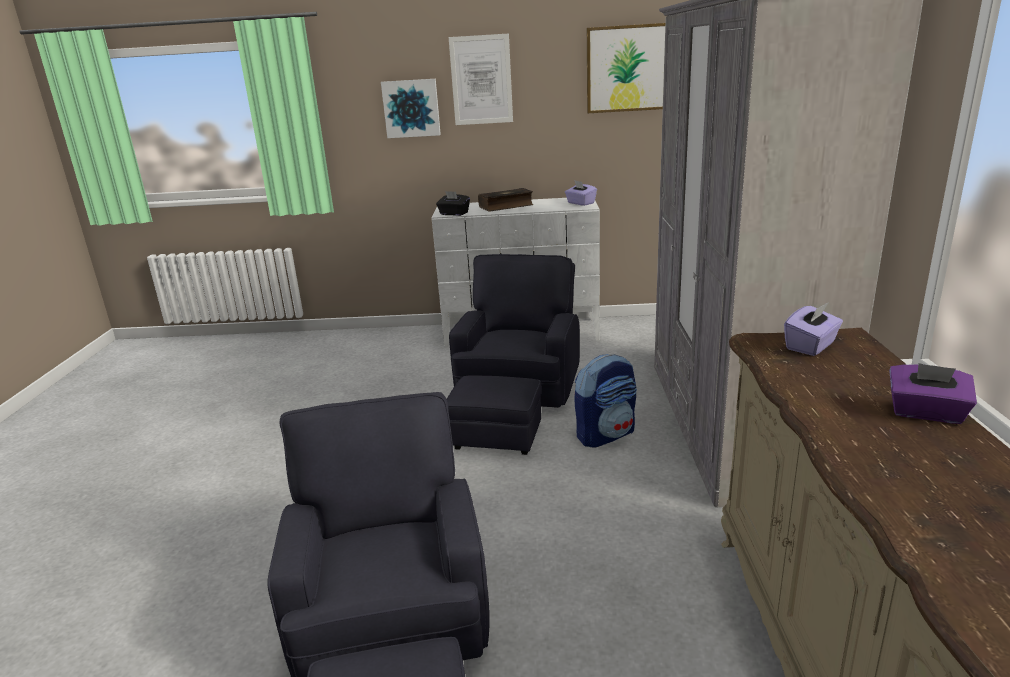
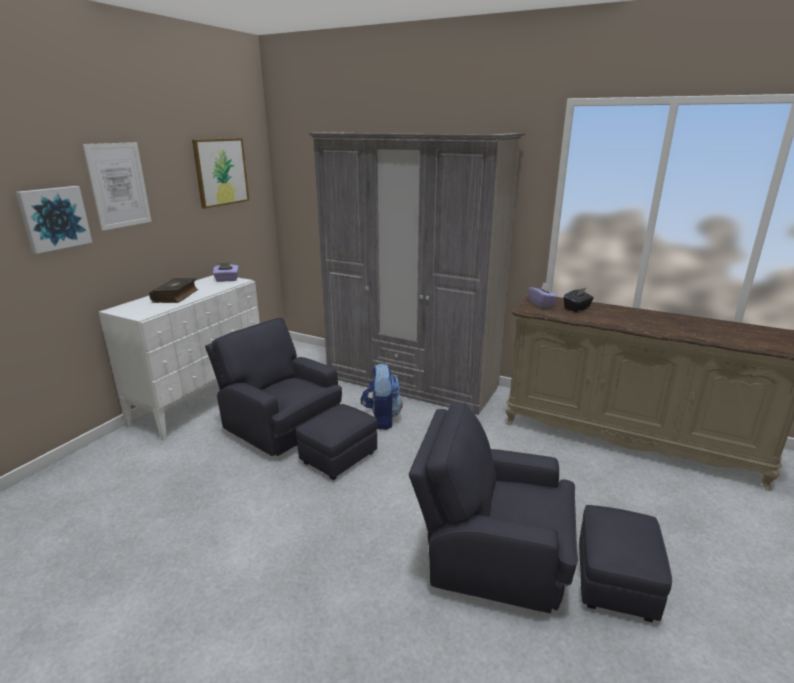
camera: 65 degrees left, 0 degrees up
black tissue box [436,191,470,216] -> black tissue box moved to [564,287,594,312]
purple tissue box [889,363,977,424] -> none

